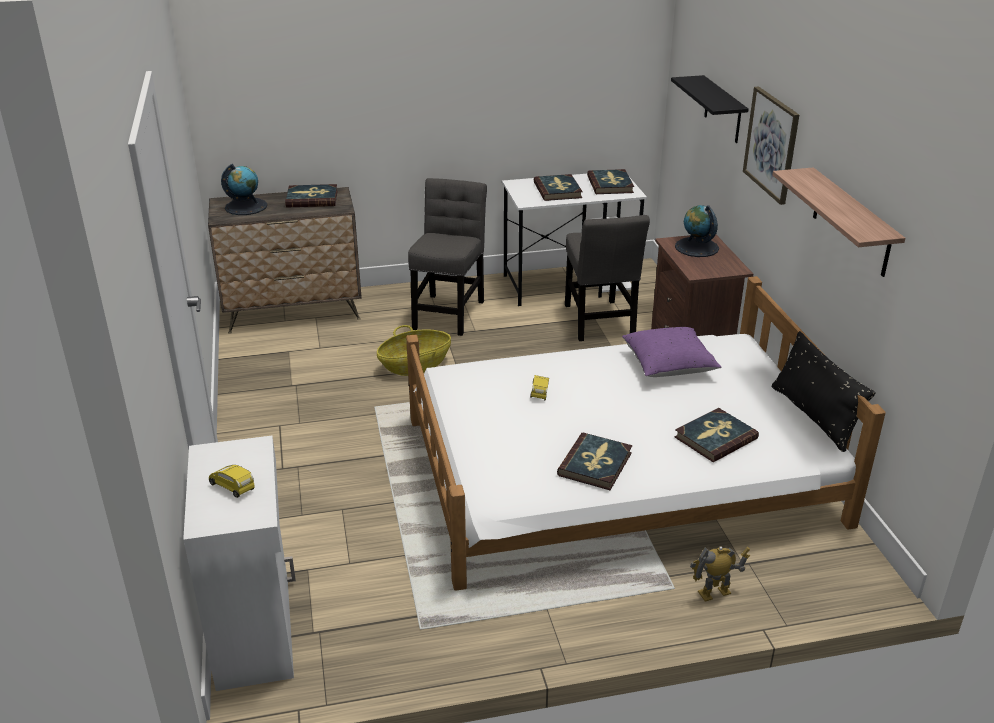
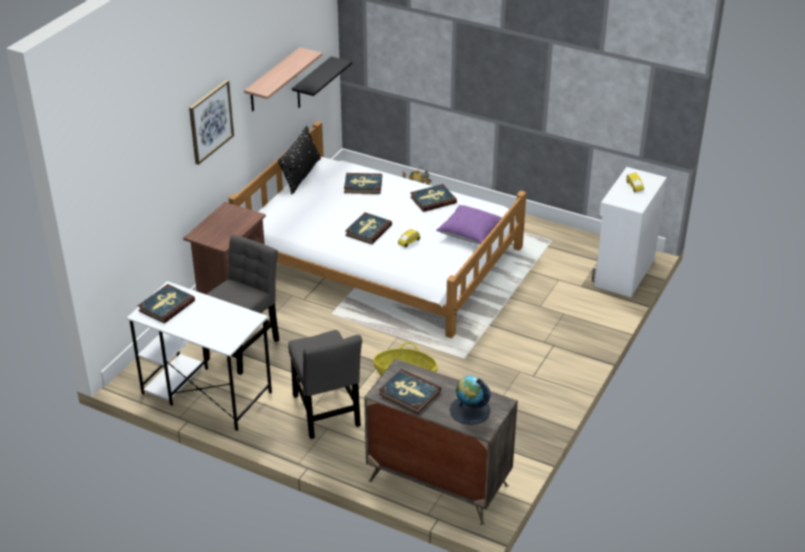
camera: 140 degrees left, 5 degrees up
grey chair [408,178,487,336] -> grey chair turned 75 degrees counterclockwise [288,330,362,439]
book [534,174,583,201] -> book moved to [345,212,392,244]
purple pillow [622,327,721,377] -> purple pillow moved to [436,205,502,245]
black shelf [671,75,749,143] -> black shelf moved to [292,56,352,108]
globe [675,205,719,257] -> none

